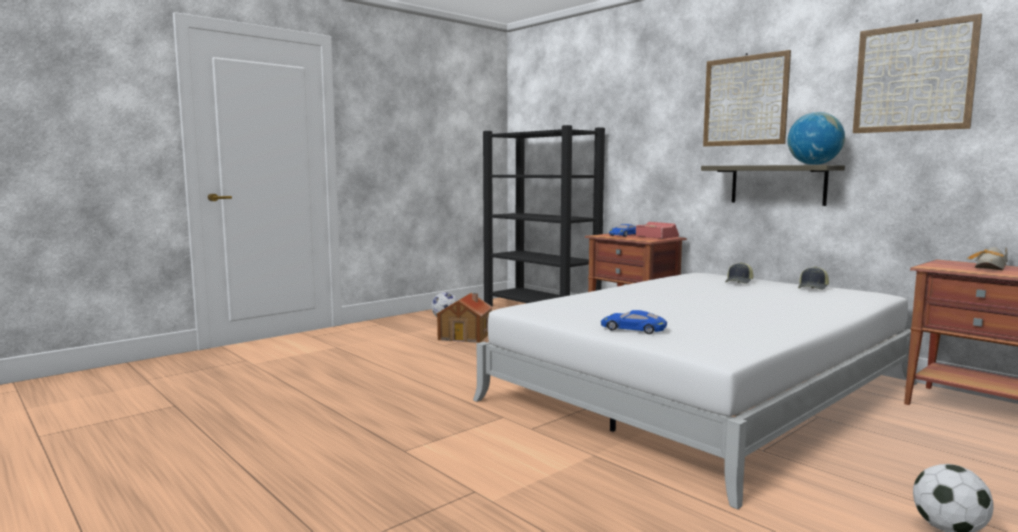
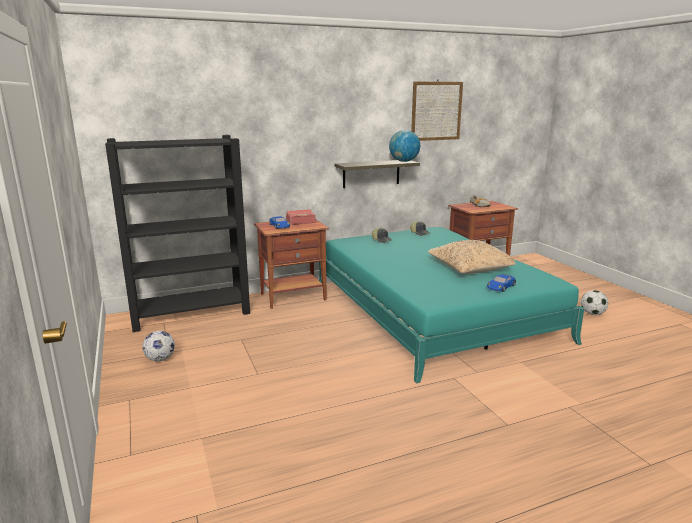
camera: 70 degrees left, 10 degrees up
toy house [436,293,493,343] -> none
white bed [473,273,917,509] -> turquoise bed [319,227,585,383]
picture [703,50,791,146] -> none
none -> beige pillow [428,240,516,274]

